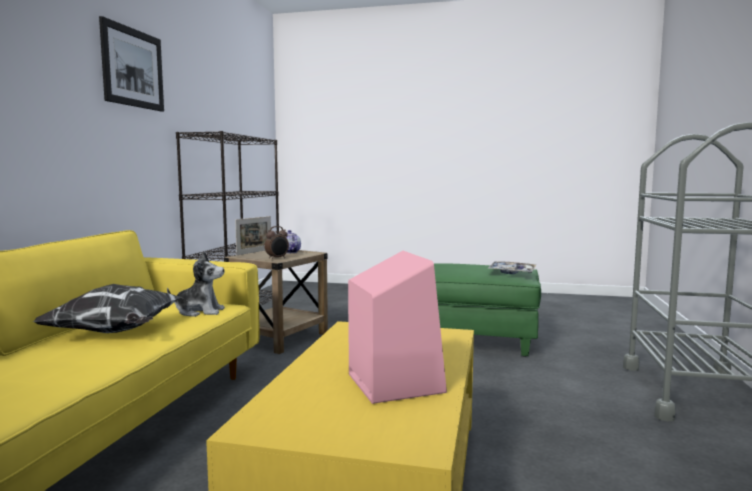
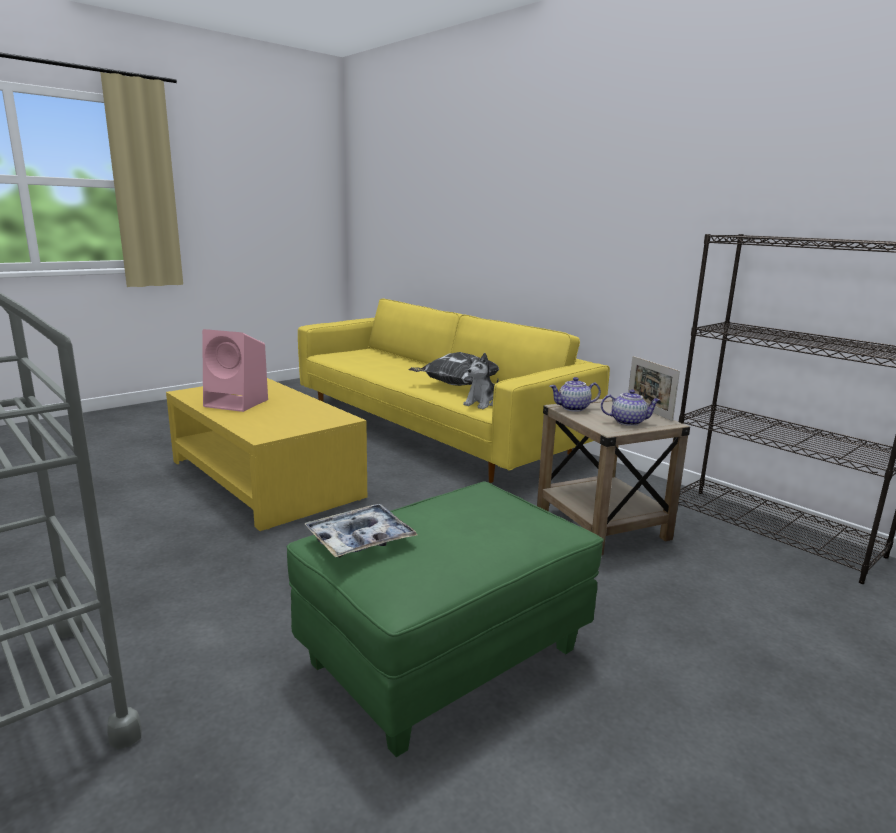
camera: 125 degrees right, 10 degrees up
picture [99,16,164,112] -> none
alarm clock [264,226,289,260] -> teapot [549,377,601,412]

